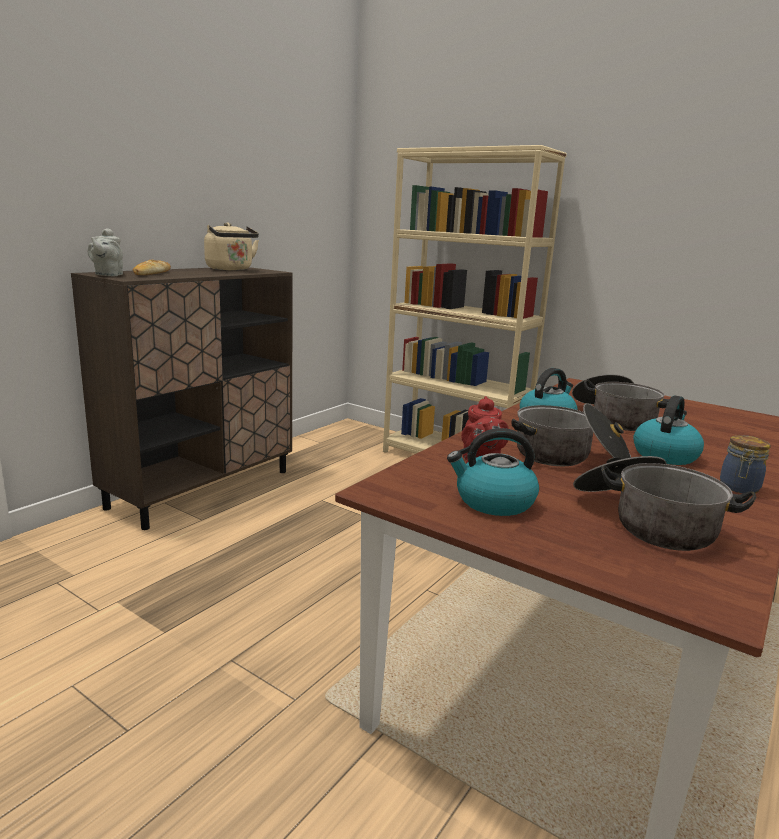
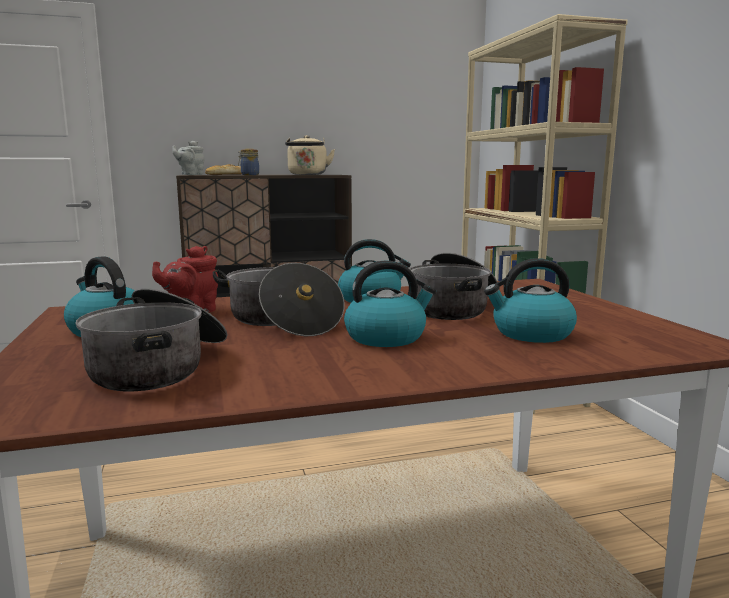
camera: 40 degrees right, 5 degrees down
jar [720,435,771,493] -> jar moved to [238,149,259,175]
none -> kettle [484,258,577,343]

